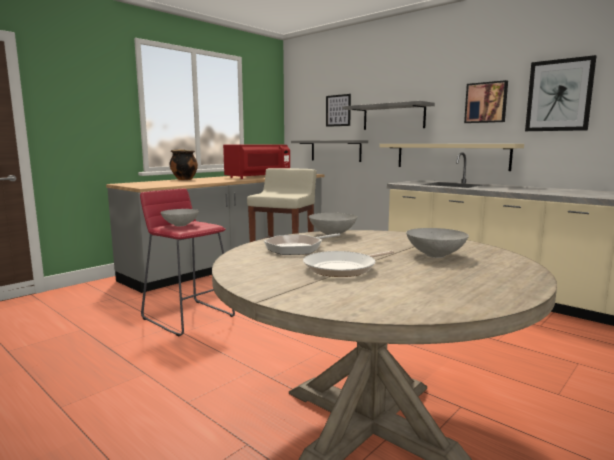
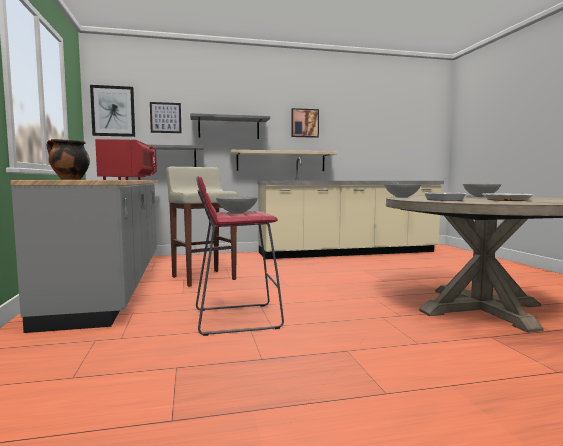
camera: 55 degrees left, 5 degrees down
picture [525,55,596,131] -> picture moved to [90,85,135,137]

